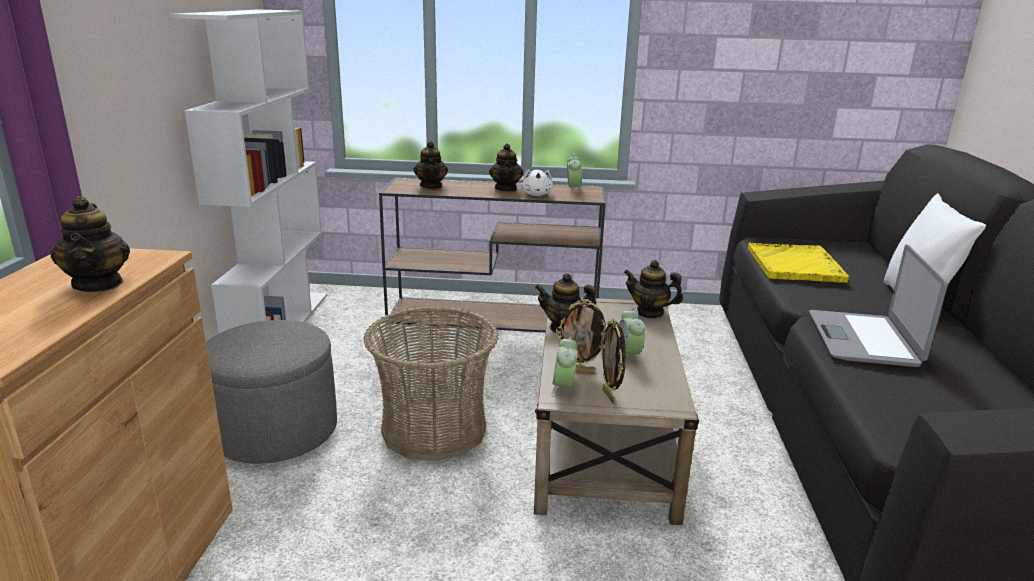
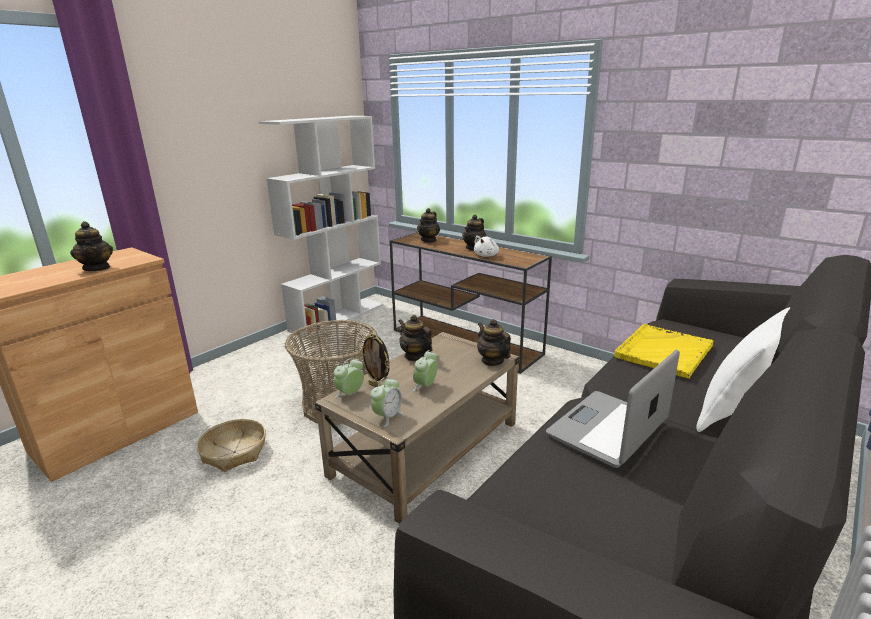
camera: 35 degrees right, 0 degrees up
teapot [50,196,130,292] -> teapot turned 45 degrees counterclockwise [70,221,113,271]
grey ottoman [206,320,337,464] -> none
alarm clock [567,153,582,193] -> alarm clock moved to [371,377,403,427]
picture frame [601,319,626,404] -> none
none -> basket [197,419,266,472]

